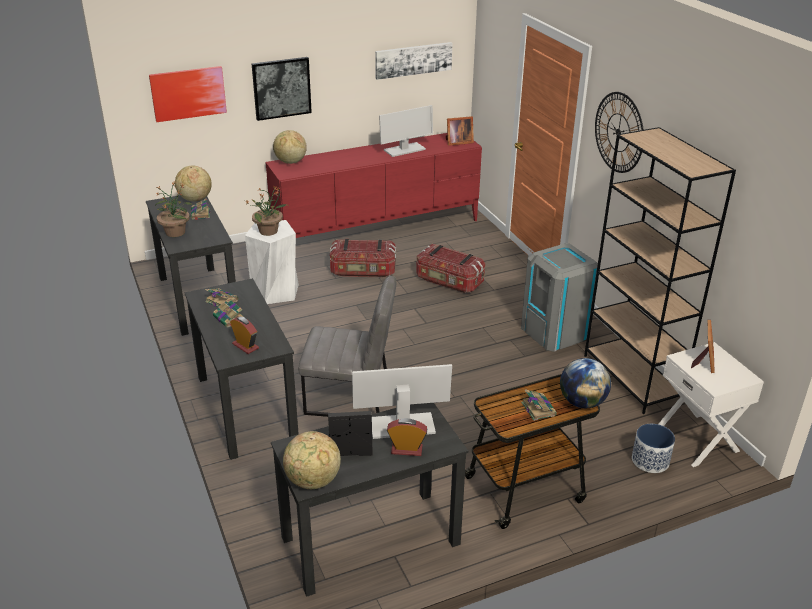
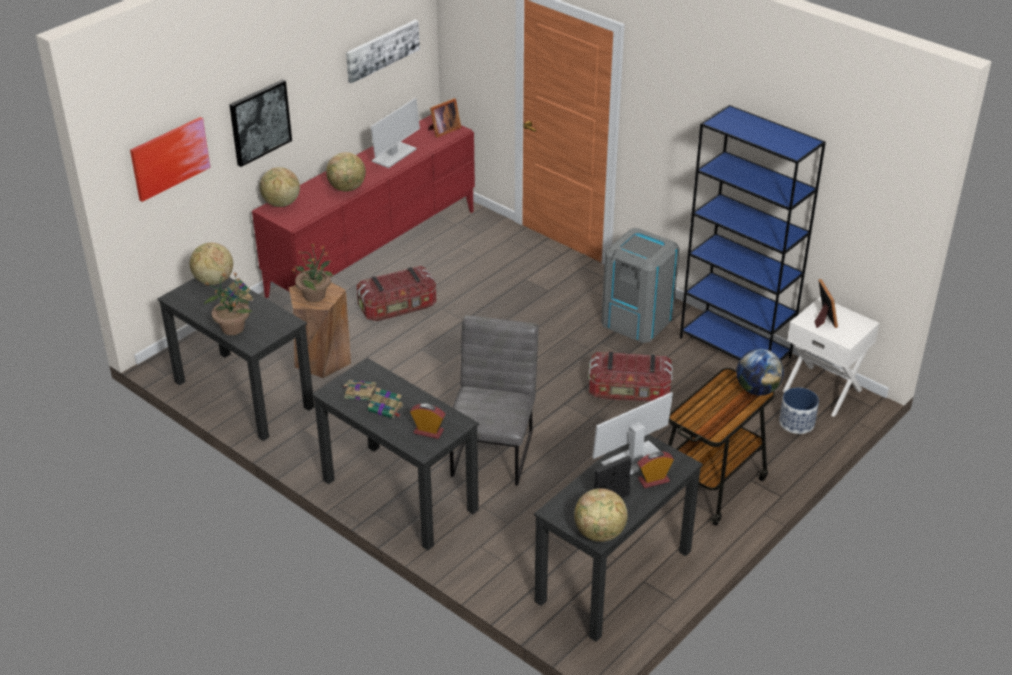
camera: 25 degrees left, 5 degrees up
white stool [245,220,299,304] -> brown stool [289,282,351,378]
grey chair [298,276,396,417] -> grey chair turned 60 degrees counterclockwise [450,316,538,486]
storage box [416,244,485,293] -> storage box moved to [588,352,673,402]
book [521,389,557,421] -> none
beige bookcase [584,127,736,414] -> blue bookcase [680,105,826,361]
wall clock [595,92,644,173] -> none
none -> globe [326,152,366,192]

